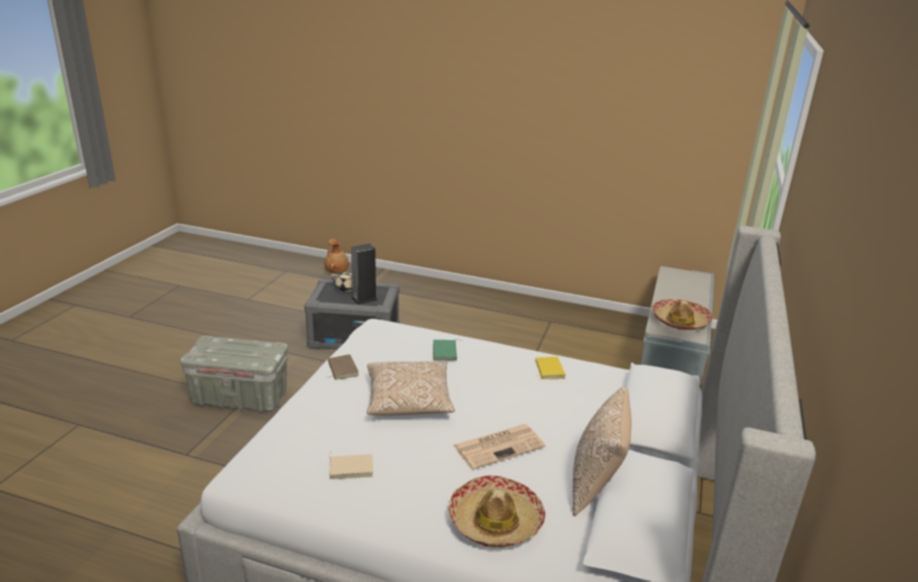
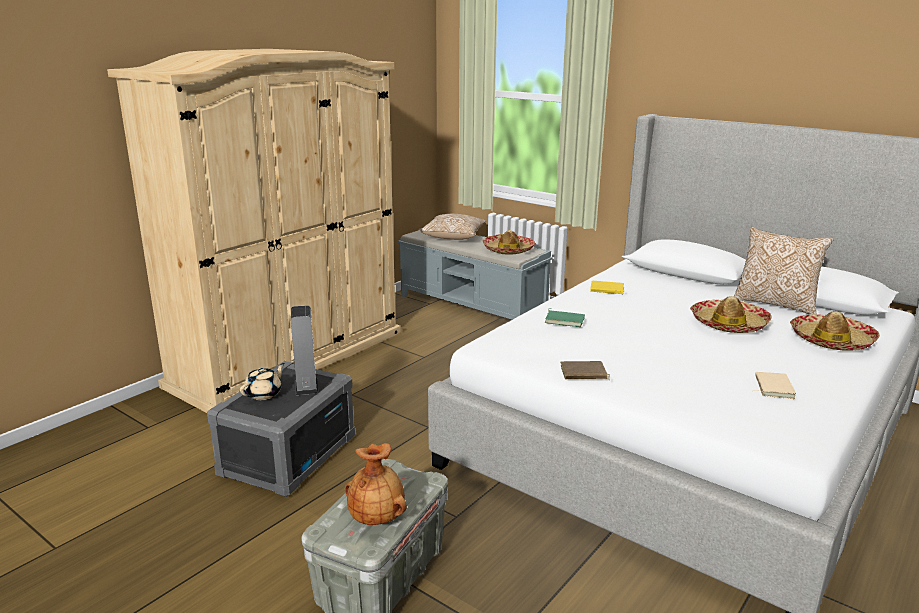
camera: 70 degrees left, 5 degrees down
brown vase [325,239,349,273] -> brown vase moved to [345,443,407,525]
pillow [367,361,455,415] -> pillow moved to [420,214,486,240]
newspaper [453,424,545,470] -> hat [690,296,772,333]
none -> beige wardrobe [107,49,401,413]

